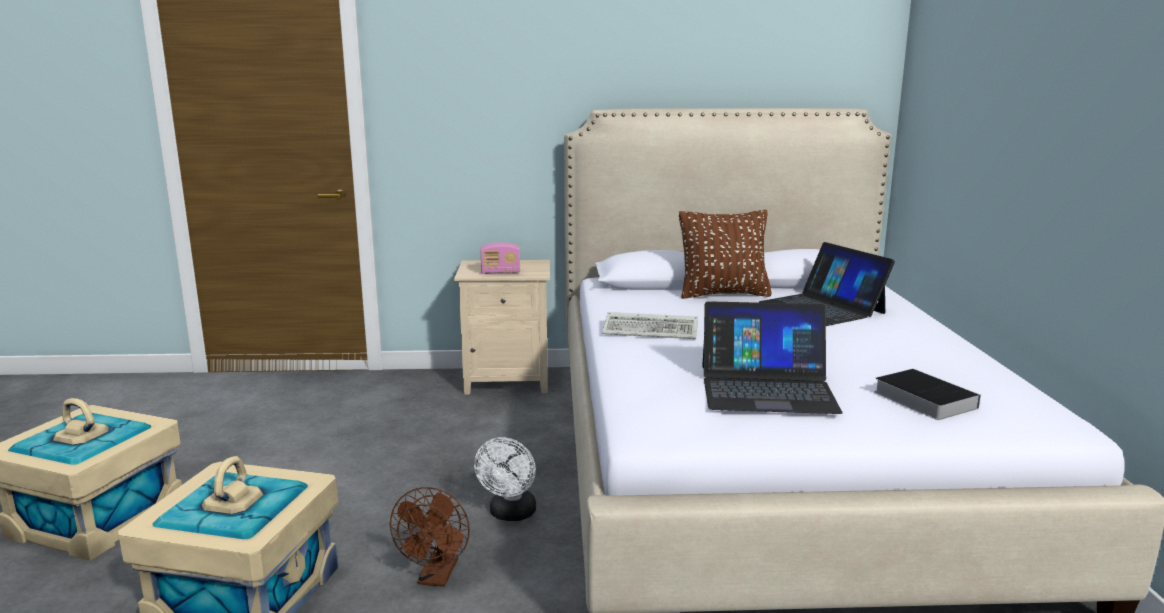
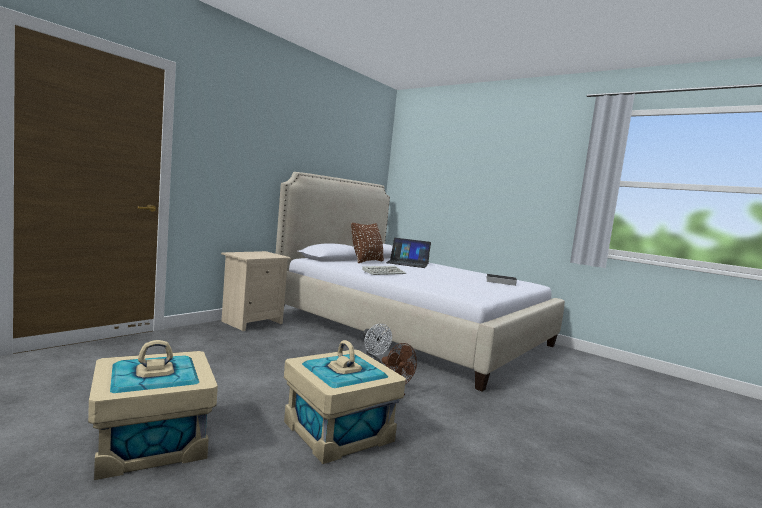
camera: 50 degrees left, 10 degrees down
radio [480,242,520,274] -> none
laptop [702,301,843,414] -> none

